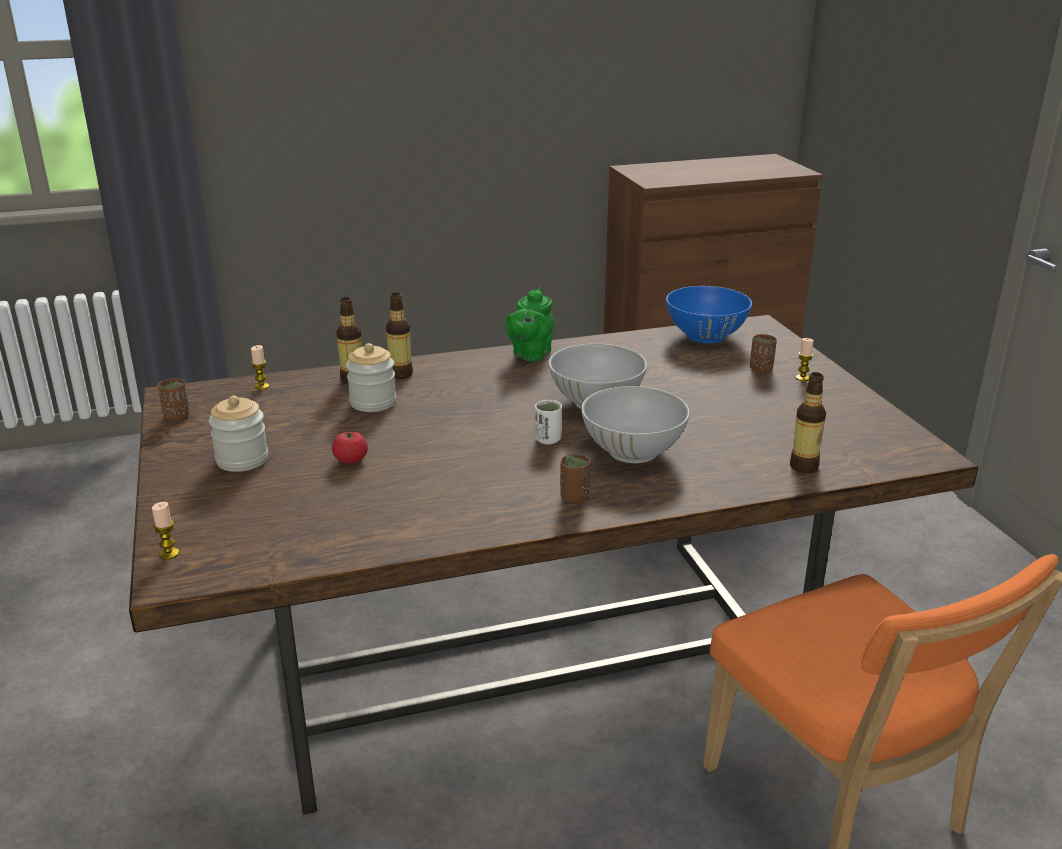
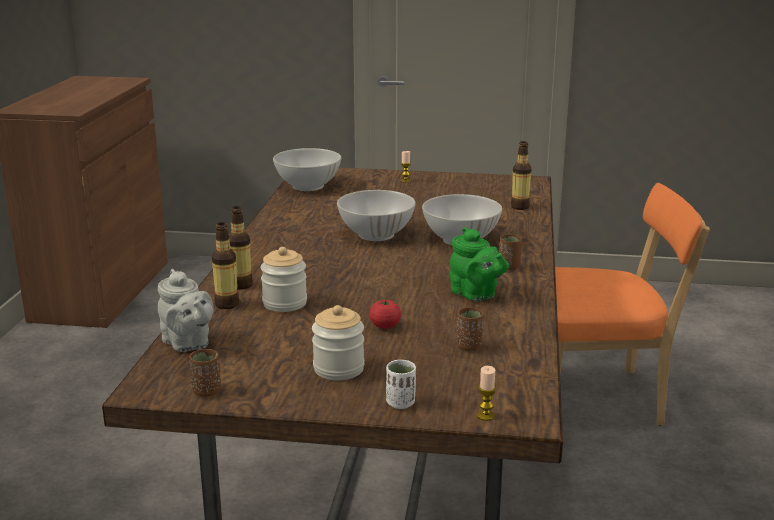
camera: 65 degrees left, 5 degrees down
candle [251,345,269,390] -> grey teapot [158,269,214,352]
green teapot [506,288,554,362] -> green teapot moved to [450,227,509,301]
white cup [535,400,562,445] -> white cup moved to [386,360,416,409]
blue bowl [666,286,752,343] -> white bowl [273,148,341,191]
brown cup [750,334,777,373] -> brown cup moved to [456,307,484,351]

